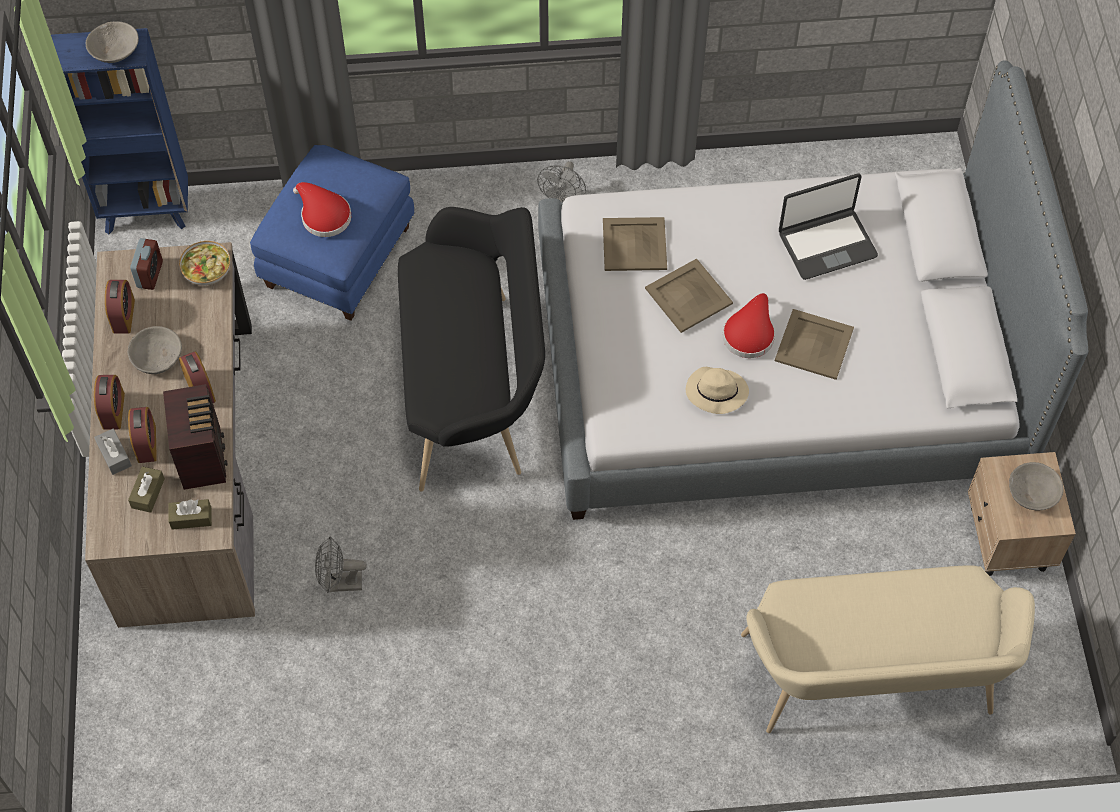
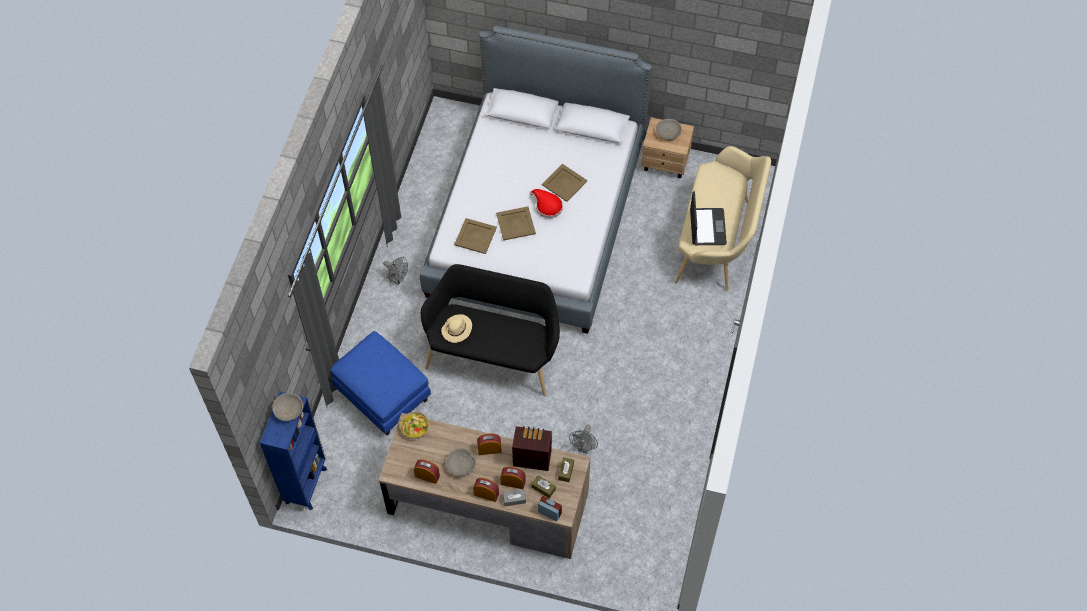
camera: 70 degrees left, 0 degrees up
alarm clock [130,238,163,290] -> alarm clock moved to [538,496,562,521]
red hat [293,182,351,237] -> none
beige hat [686,367,749,414] -> beige hat moved to [441,314,472,343]
laptop [779,173,878,280] -> laptop moved to [690,191,727,245]

